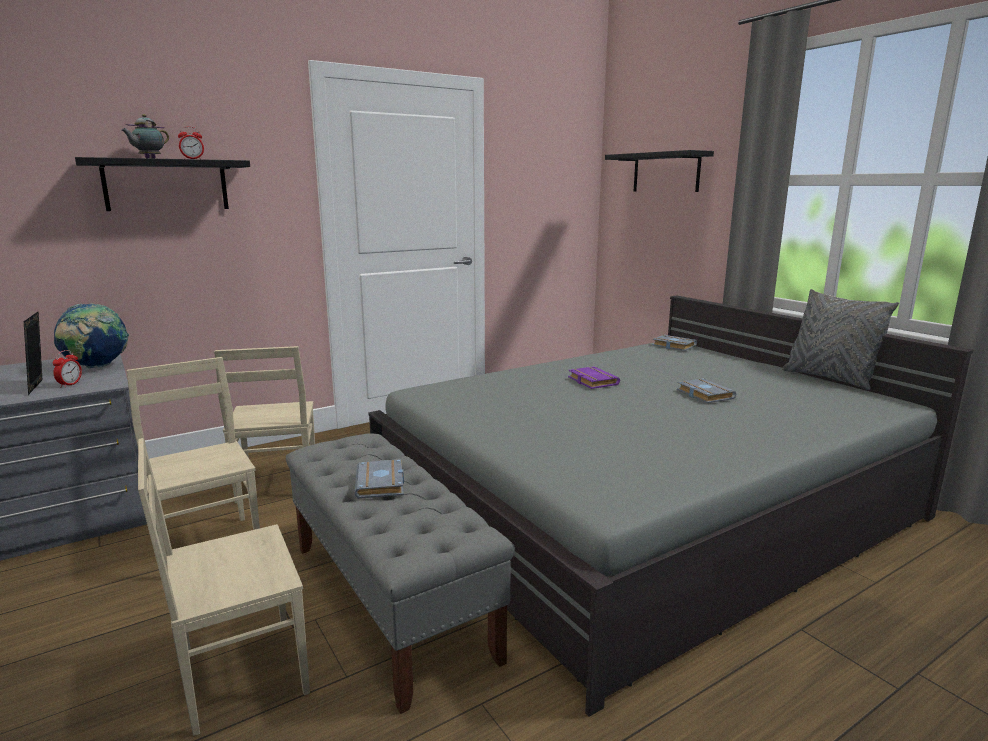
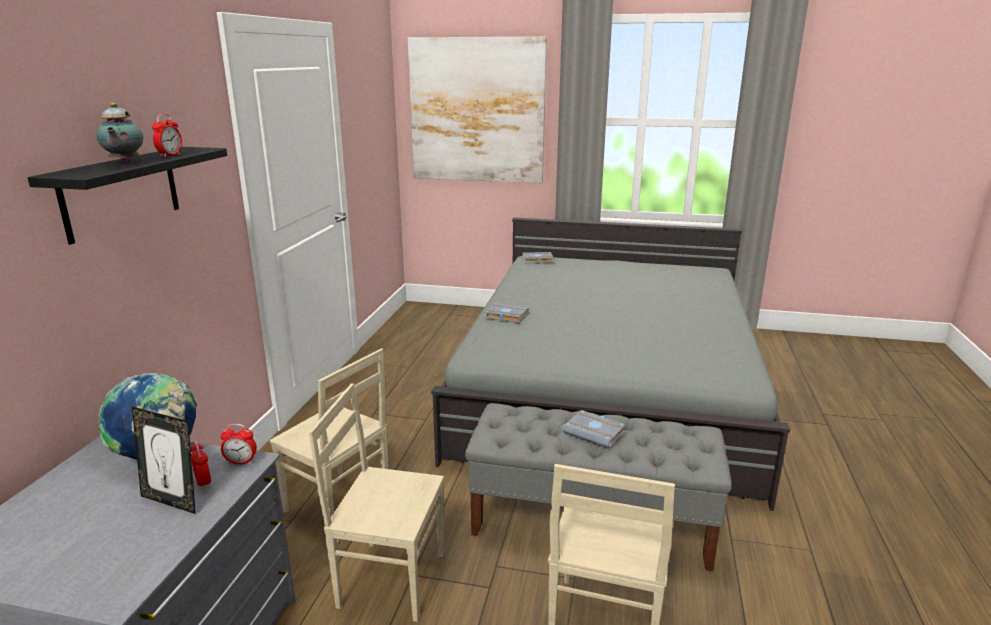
camera: 45 degrees left, 5 degrees up
purple book [568,366,620,389] -> none
black shelf [605,150,714,192] -> picture [408,37,547,183]
grey book [677,378,736,403] -> grey book moved to [484,303,529,323]
grey pillow [782,289,899,390] -> none
none -> alarm clock [220,424,257,465]

